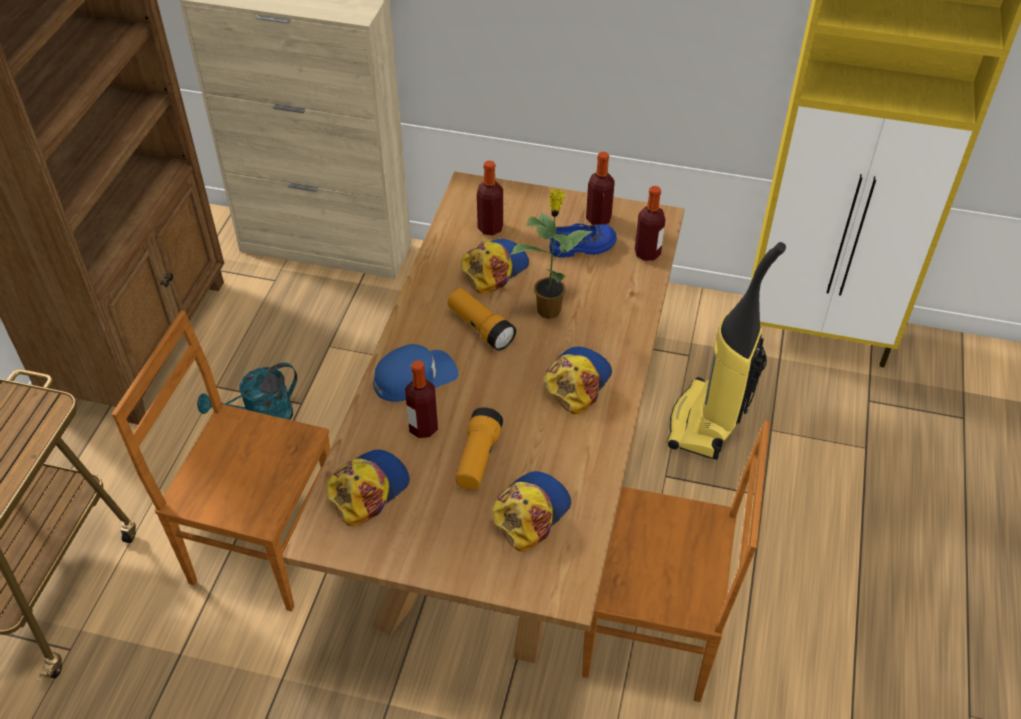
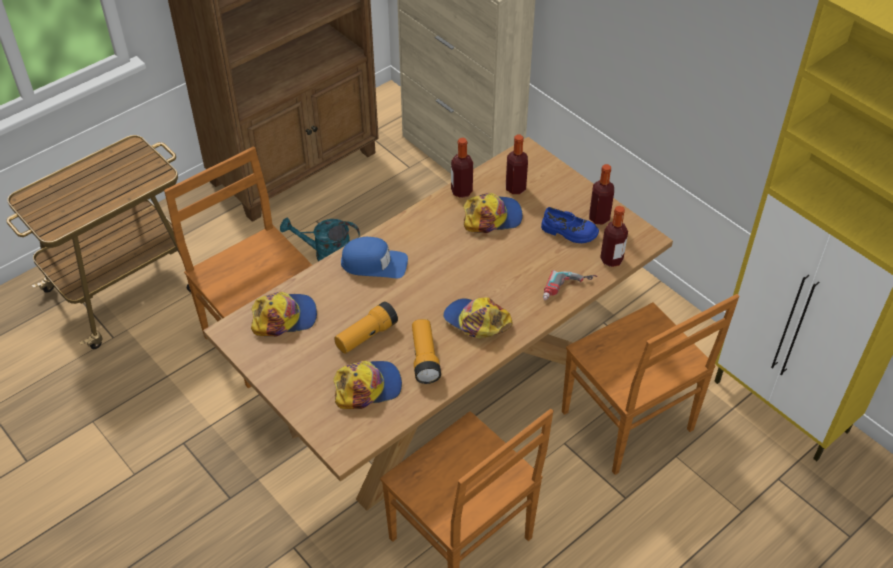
camera: 35 degrees right, 0 degrees up
bottle [405,360,438,438] -> bottle moved to [451,138,473,198]
flashlight [448,288,516,351] -> flashlight moved to [412,319,441,384]
potted plant [510,189,594,319] -> none
cap [545,346,612,415] -> cap turned 120 degrees counterclockwise [443,297,513,338]
vacuum cleaner [667,242,786,460] -> brown chair [562,294,739,475]
none -> power drill [543,270,598,300]

